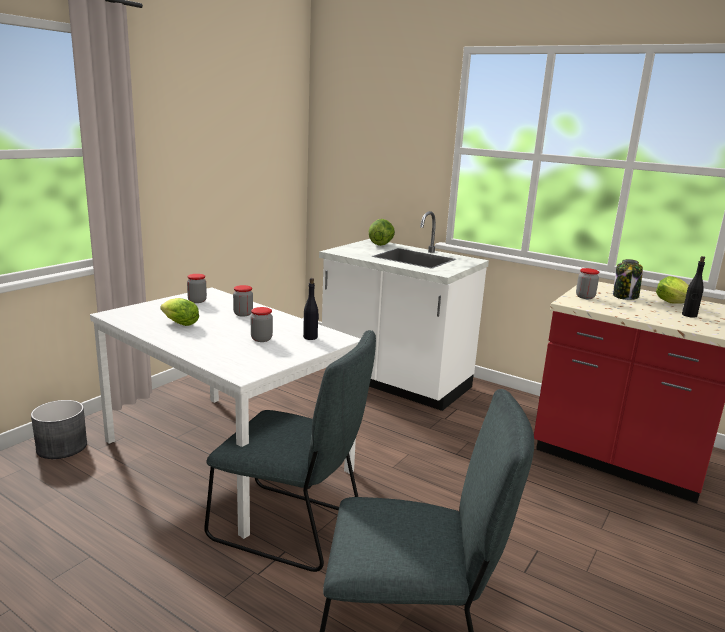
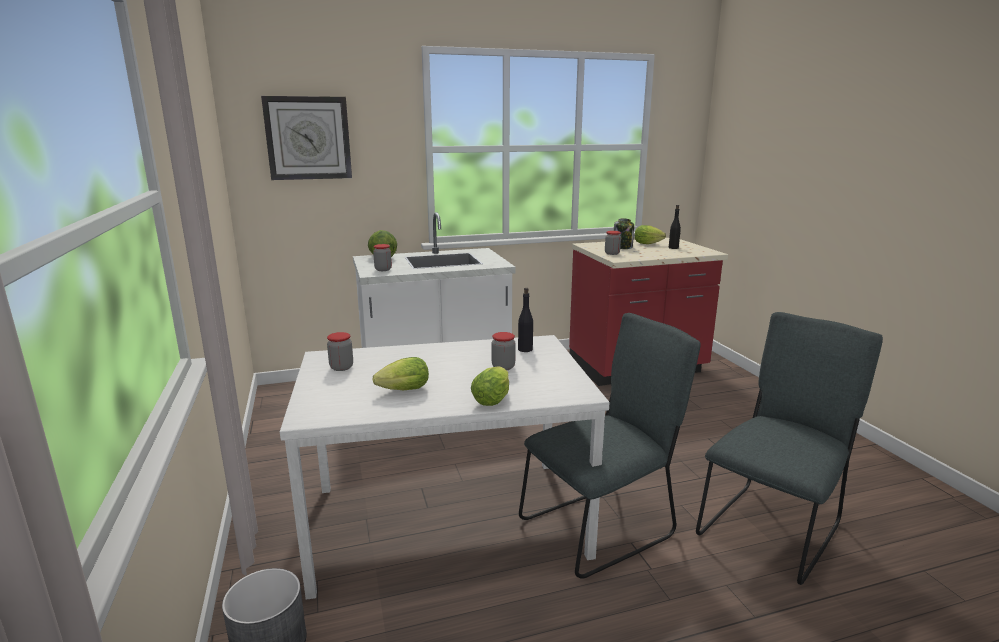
camera: 50 degrees left, 0 degrees up
jar [233,285,253,317] -> jar moved to [373,244,392,271]
none -> wall clock [261,96,352,180]
none -> lettuce [471,366,509,406]

